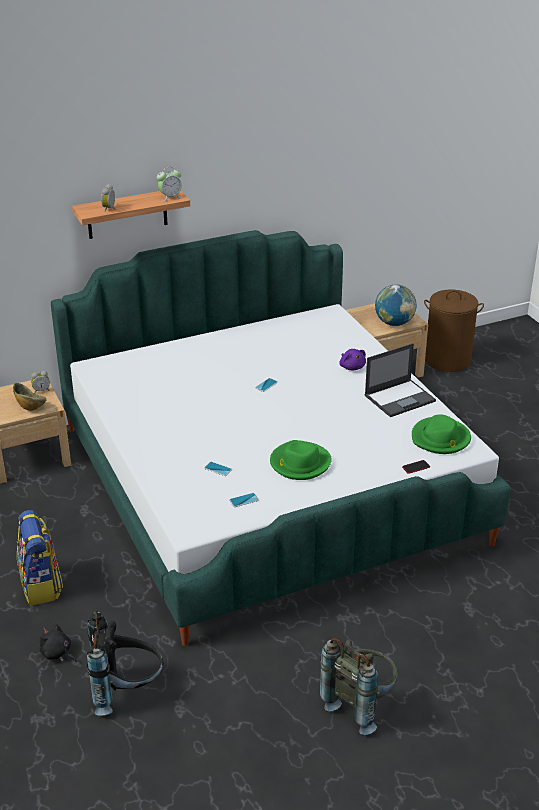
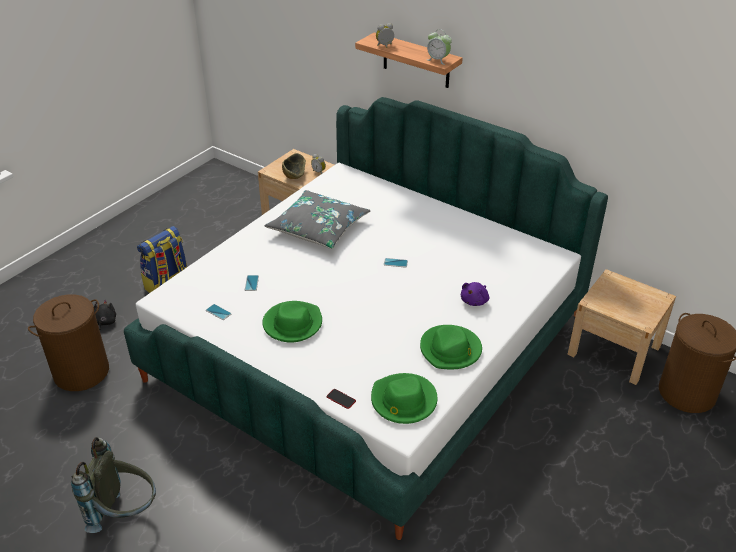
camera: 60 degrees right, 5 degrees up
black backpack [87,611,163,716] -> brown laundry basket [28,294,109,391]
laptop [365,343,436,417] -> green hat [420,325,482,370]
globe [375,285,416,326] -> none
none -> grey pillow [264,190,370,249]

